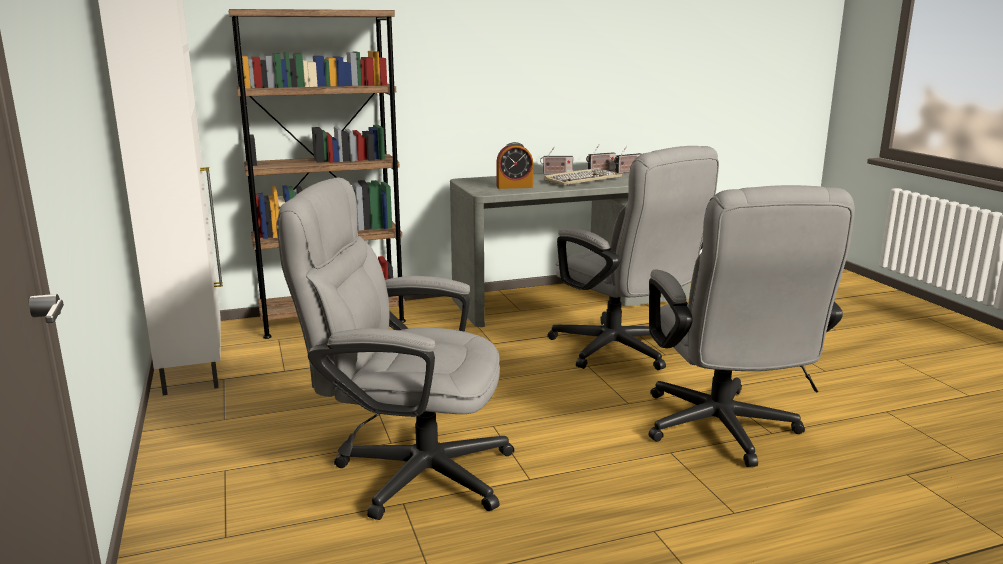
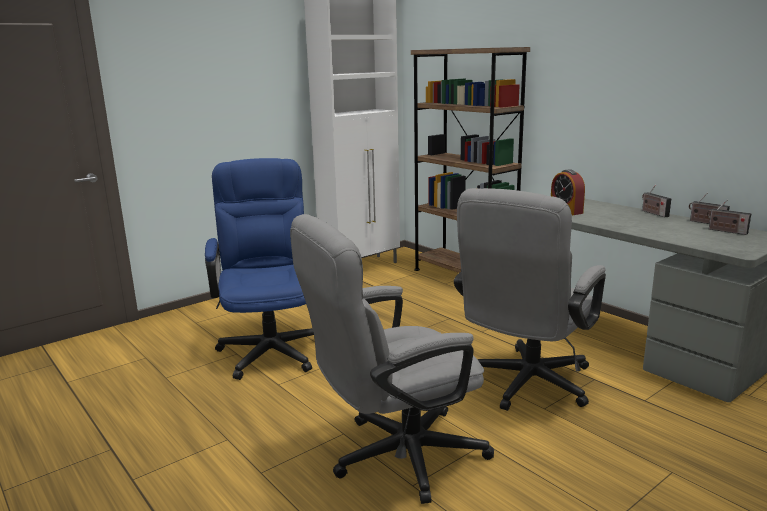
camera: 70 degrees right, 0 degrees up
grey office chair [277,177,514,520] -> blue office chair [205,158,314,380]
keyboard [544,168,622,185] -> none

